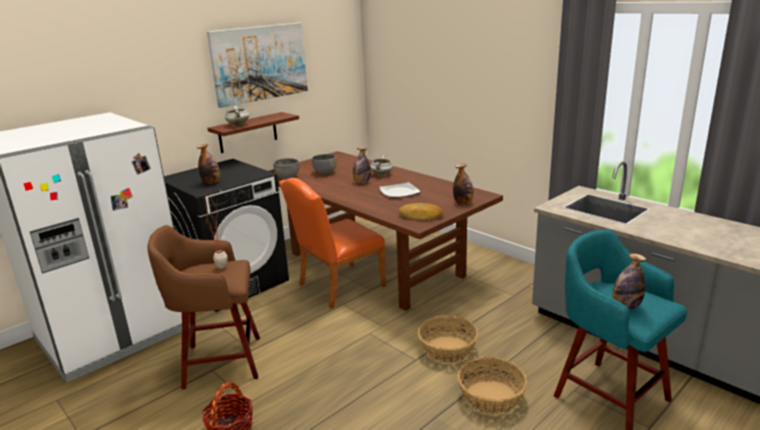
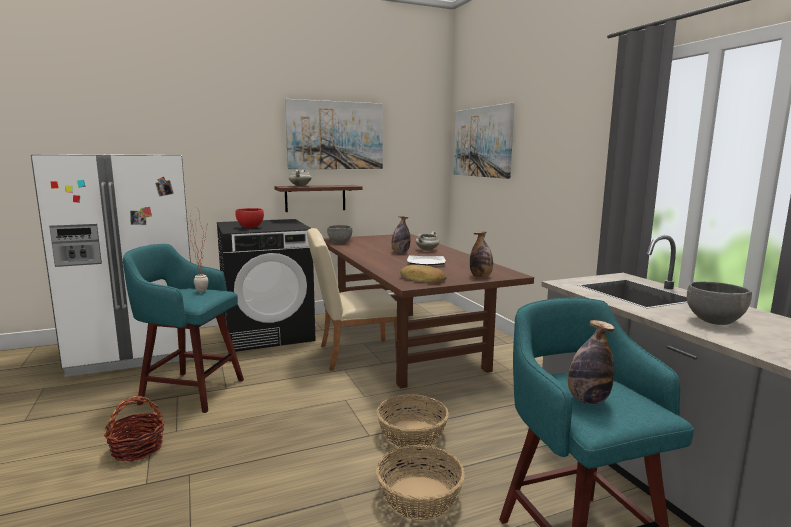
camera: 20 degrees right, 10 degrees down
brown stool [148,225,260,389] -> turquoise stool [123,244,244,413]
bottle [197,144,220,184] -> red bowl [235,208,264,228]
orange chair [279,178,386,308] -> beige chair [307,228,397,371]
grey bowl [311,154,337,174] -> grey bowl moved to [687,282,752,325]
none -> picture [454,103,514,179]

